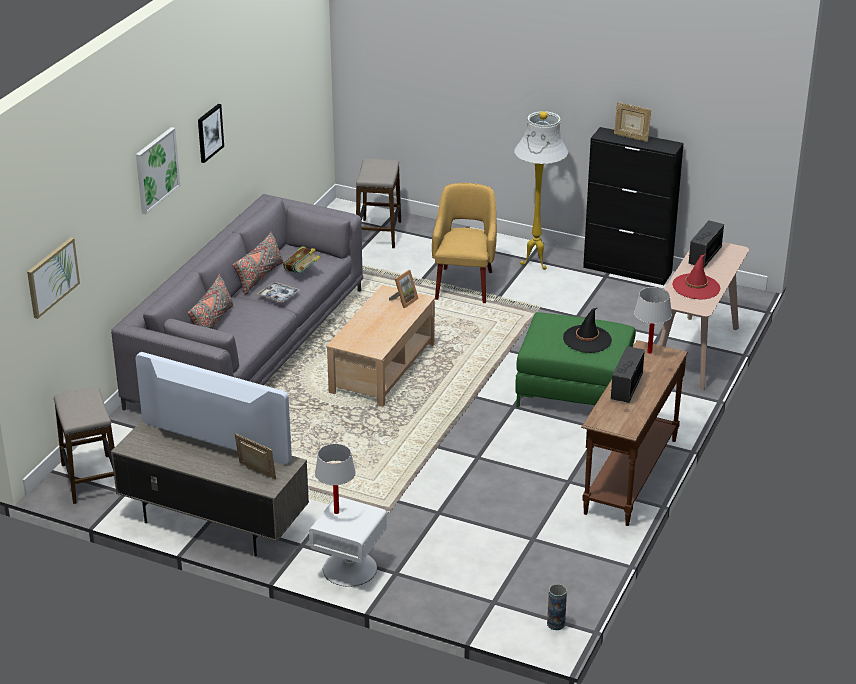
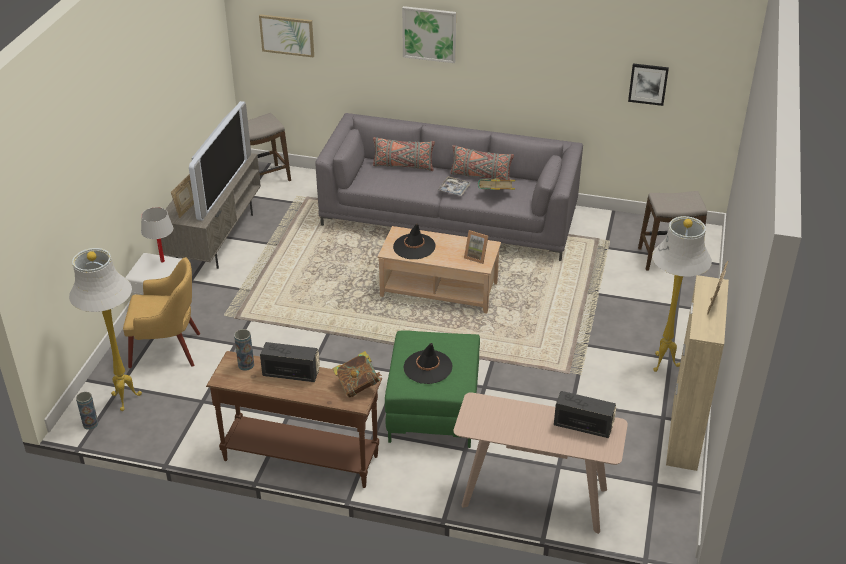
camera: 80 degrees right, 5 degrees up
picture [198,104,224,163] -> picture moved to [628,63,669,106]
yellow armchair [432,183,497,303] -> yellow armchair moved to [123,257,200,368]
black cabinet [583,127,684,285] -> beige cabinet [666,275,729,471]
white table lamp [634,287,672,354] -> book [333,351,382,398]
red hat [672,254,721,299] -> none
none -> white floor lamp [69,248,142,411]
none -> vase [234,329,254,371]
none -> black hat [393,224,436,259]

